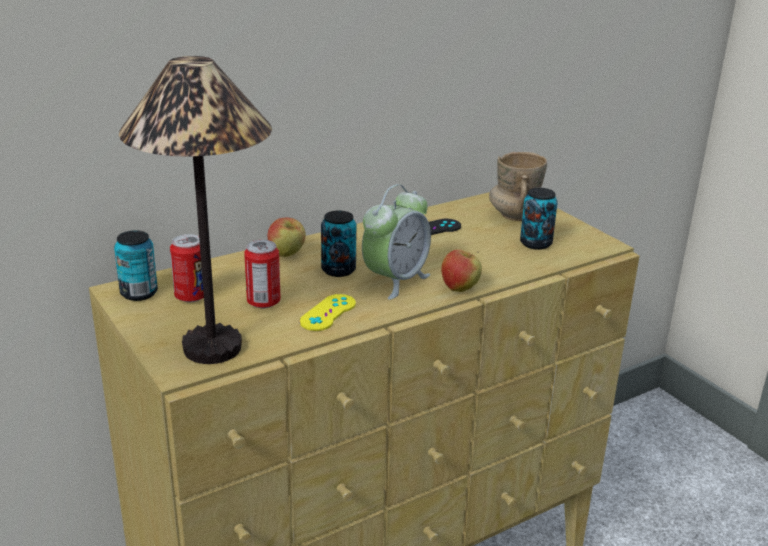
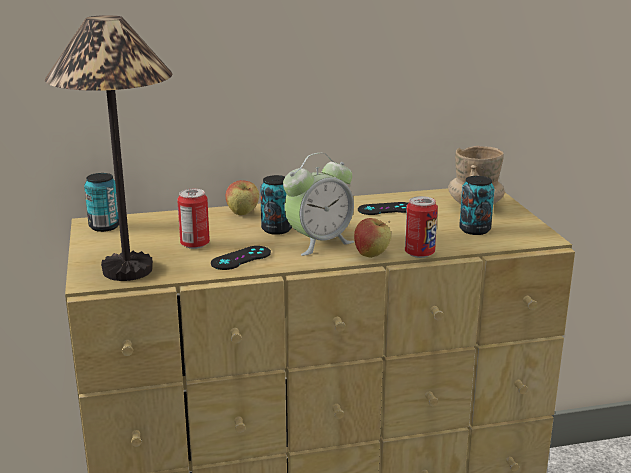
camera: 20 degrees right, 5 degrees down
can [170,234,204,302] -> can moved to [405,196,438,258]
yellow game controller [299,294,356,331] -> black game controller [211,246,271,270]

